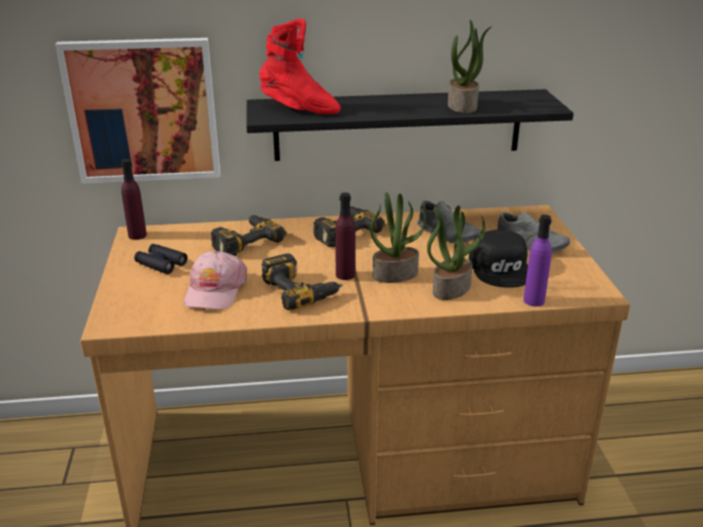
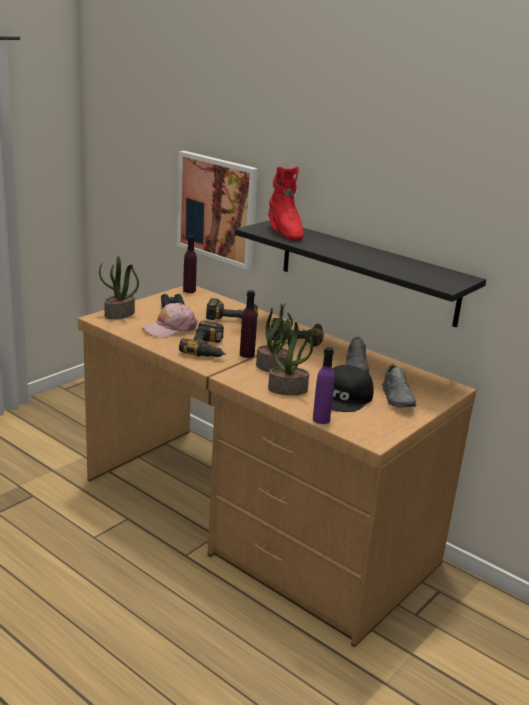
camera: 45 degrees right, 5 degrees down
potted plant [448,20,492,113] -> potted plant moved to [99,256,139,319]

